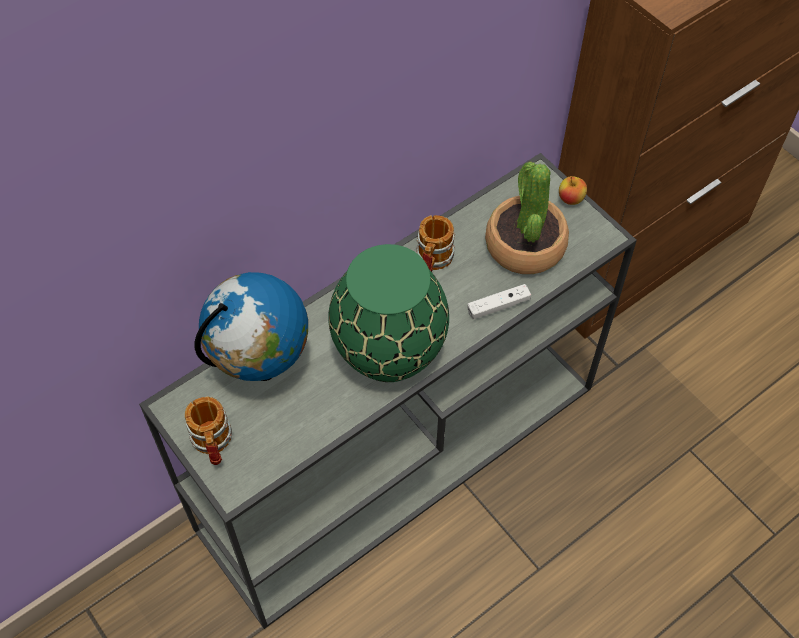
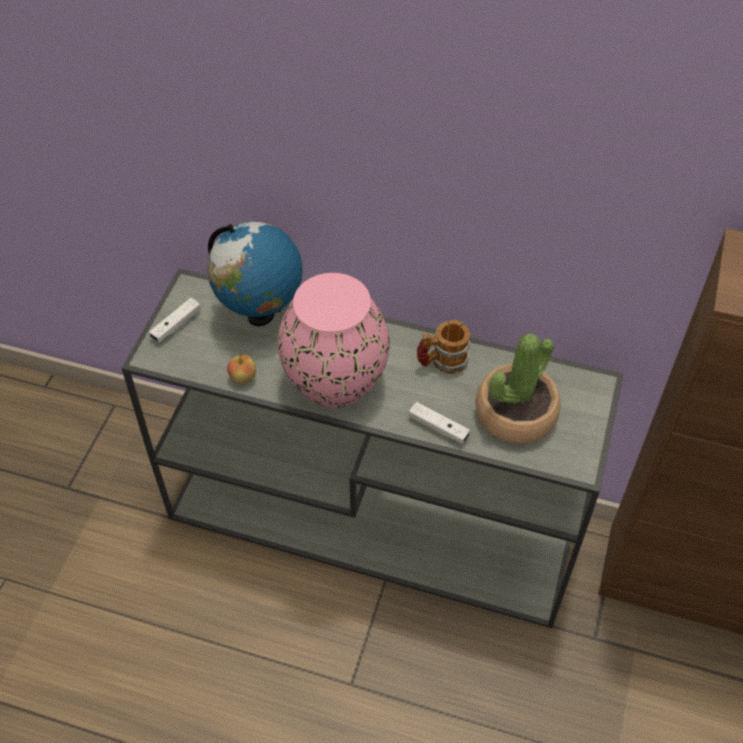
camera: 55 degrees right, 5 degrees down
mug [185,396,232,465] -> white game controller [149,298,201,342]
green vase [328,244,449,382] -> pink vase [278,273,390,408]
apple [559,176,587,205] -> apple moved to [227,354,256,383]

